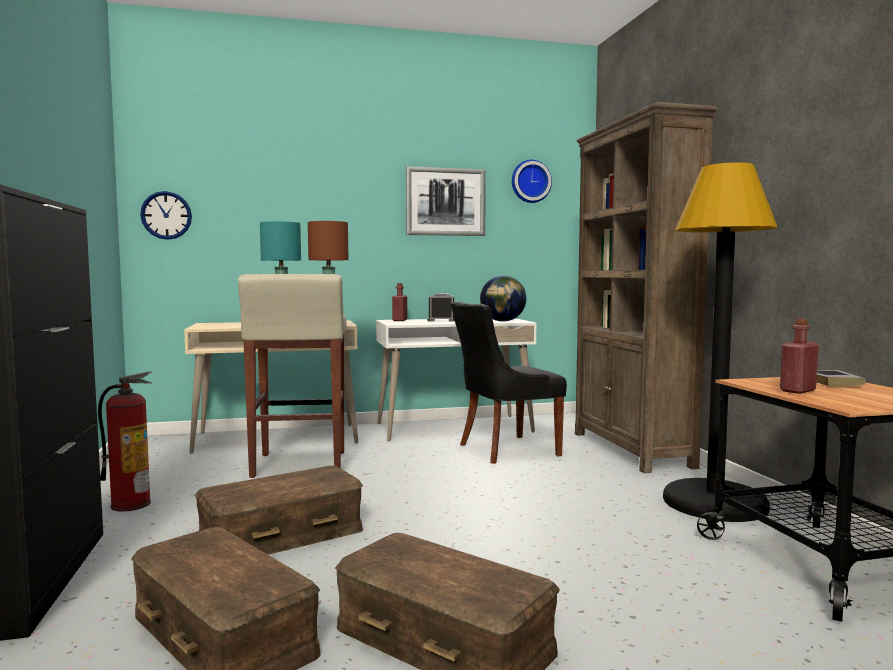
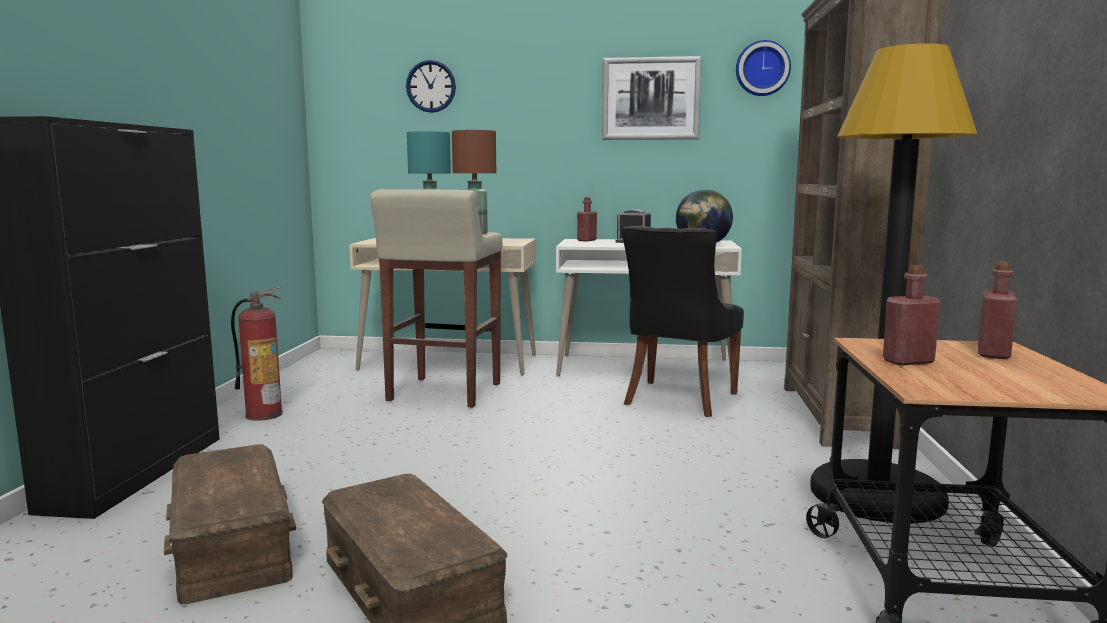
camera: 20 degrees right, 5 degrees up
wall clock [140,191,192,240] -> wall clock moved to [406,60,456,113]
brown storage box [195,466,363,555] -> none
black chair [451,302,567,464] -> black chair turned 60 degrees counterclockwise [621,226,744,417]
book [816,370,866,386] -> red bottle [978,261,1017,359]

